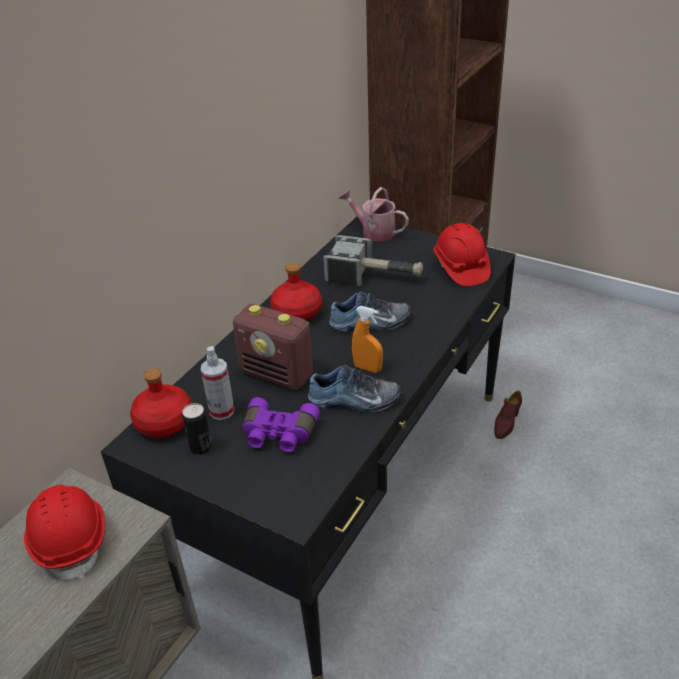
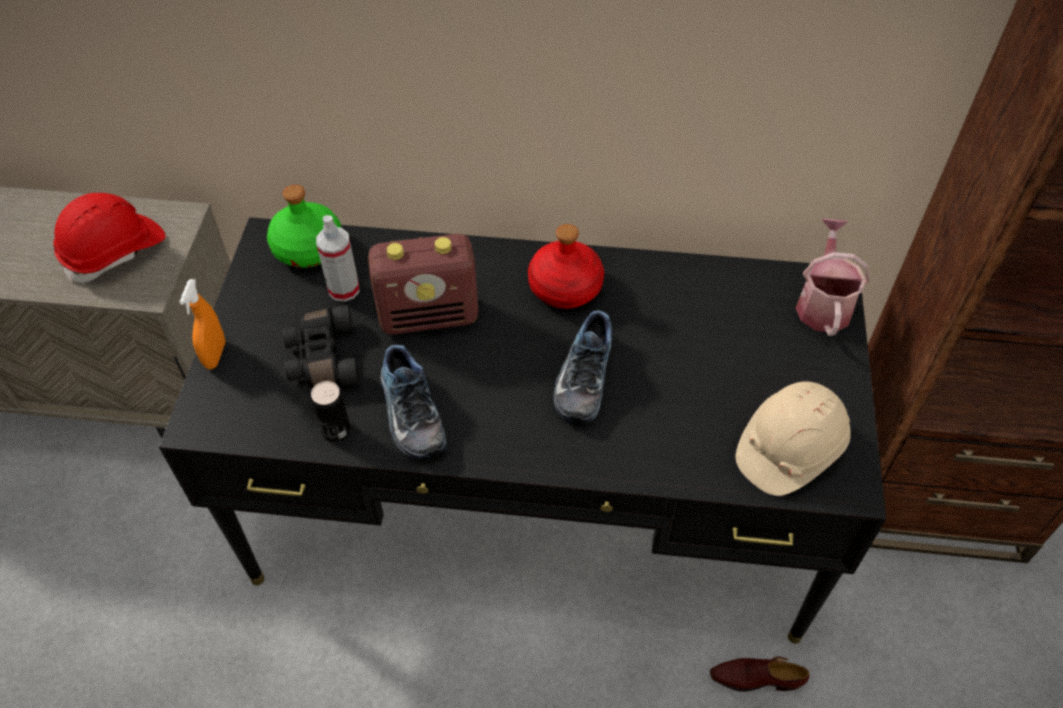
camera: 65 degrees right, 15 degrees up
red bottle [130,368,192,438] -> green bottle [267,185,341,268]
can [182,403,212,455] -> can moved to [311,381,351,442]
radio [233,304,313,390] -> radio turned 105 degrees counterclockwise [368,234,478,334]
purple binoculars [243,397,320,452] -> black binoculars [283,305,359,388]
hammer [323,235,423,286] -> none
shoe [329,291,411,332] -> shoe turned 45 degrees clockwise [554,311,612,424]
orange spray bottle [352,306,383,373] -> orange spray bottle moved to [179,279,225,369]
red hard hat [433,223,491,286] -> beige hard hat [736,381,851,496]

